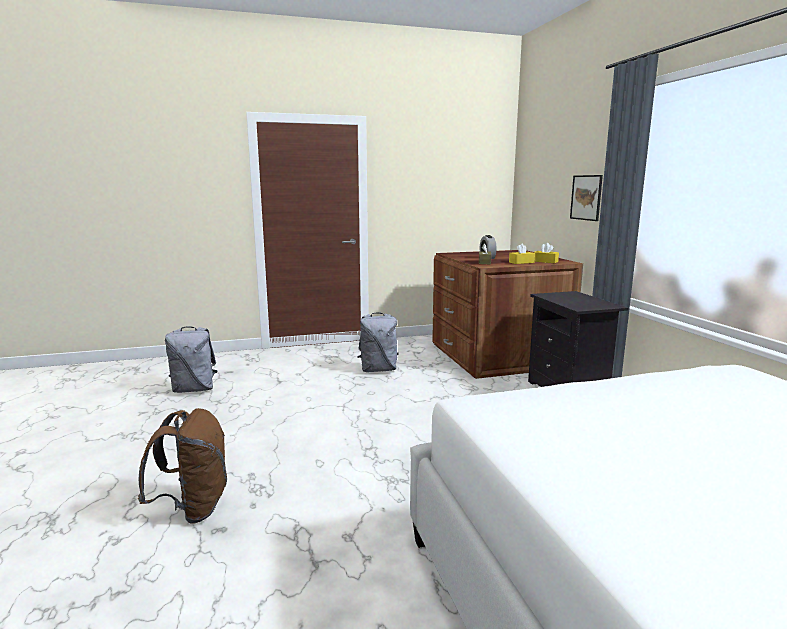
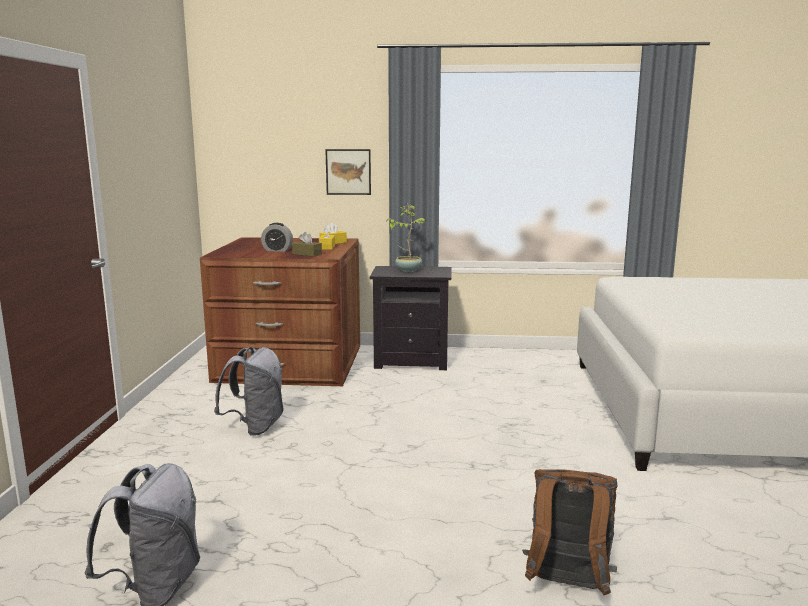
camera: 70 degrees left, 0 degrees up
none -> potted plant [386,204,425,272]

